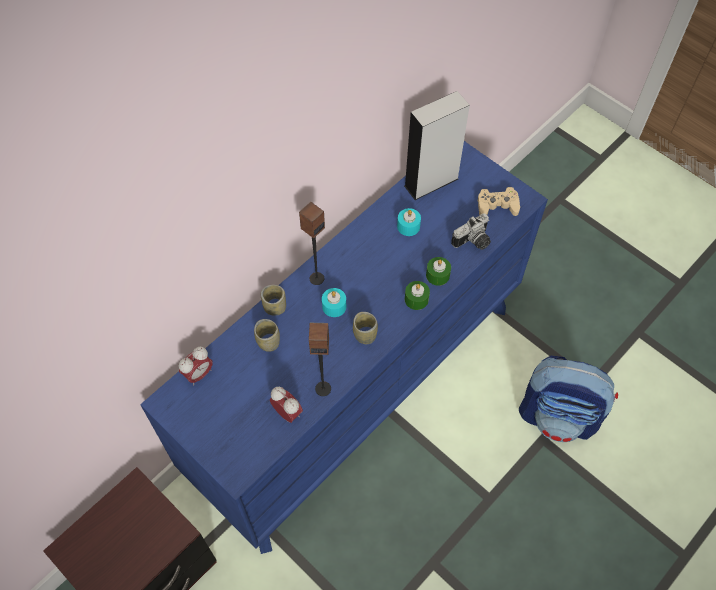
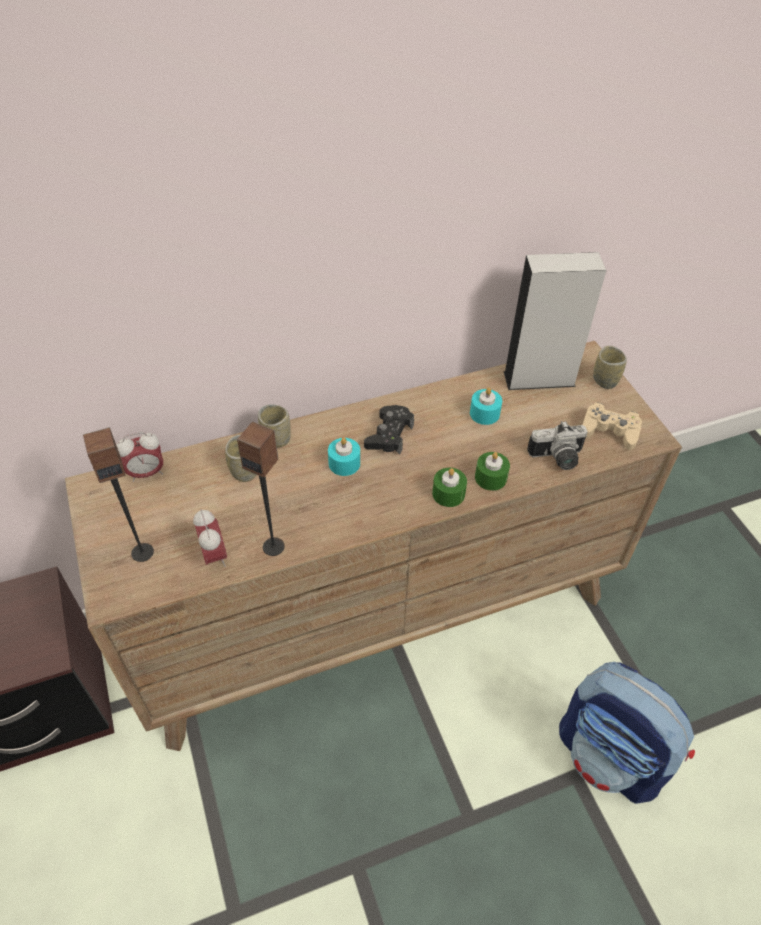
camera: 25 degrees right, 10 degrees down
blue dresser [140,141,548,554] -> brown dresser [65,341,682,751]
speaker [299,202,325,285] -> speaker moved to [83,427,154,562]
cup [353,312,378,344] -> cup moved to [593,346,627,389]
none -> black game controller [364,405,414,455]

